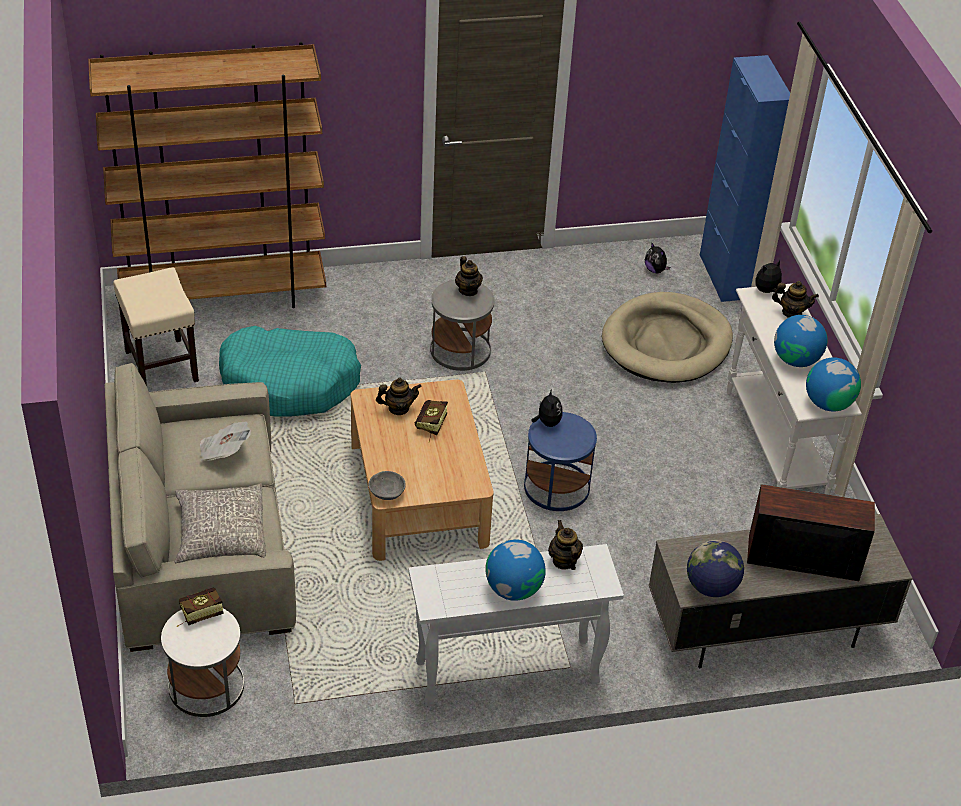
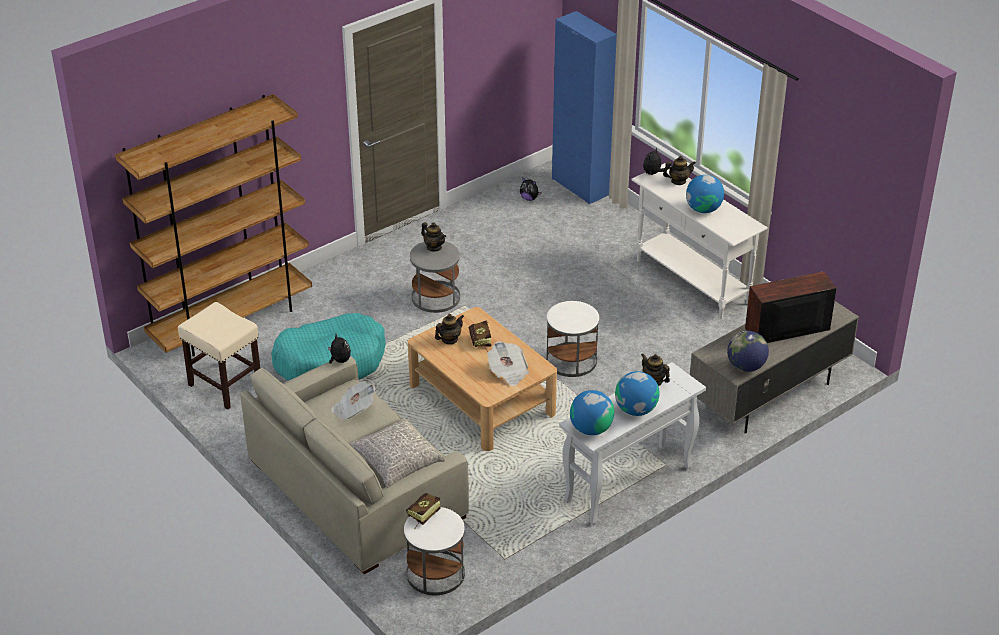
camera: 25 degrees left, 5 degrees down
grey bowl [368,471,406,500] -> none
blue side table [524,412,597,511] -> white side table [546,301,599,377]
plush toy [531,389,563,427] -> plush toy moved to [328,334,351,363]
beige dog bed [602,292,733,383] -> none
globe [806,357,861,411] -> globe moved to [570,390,614,435]
none -> newspaper [487,341,529,386]

